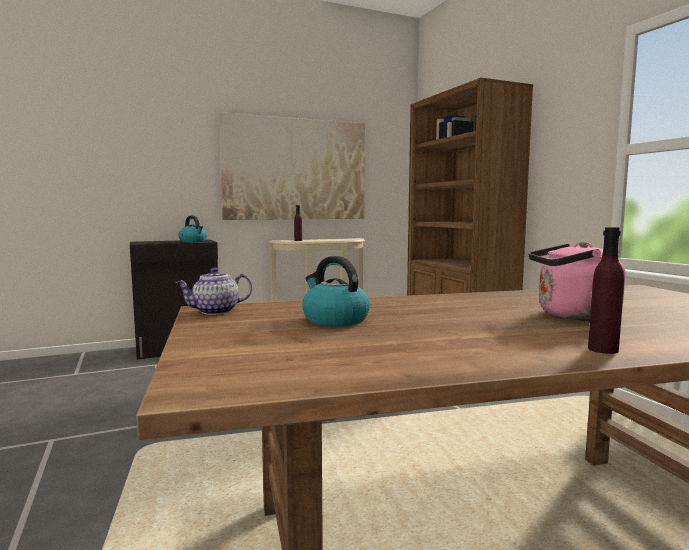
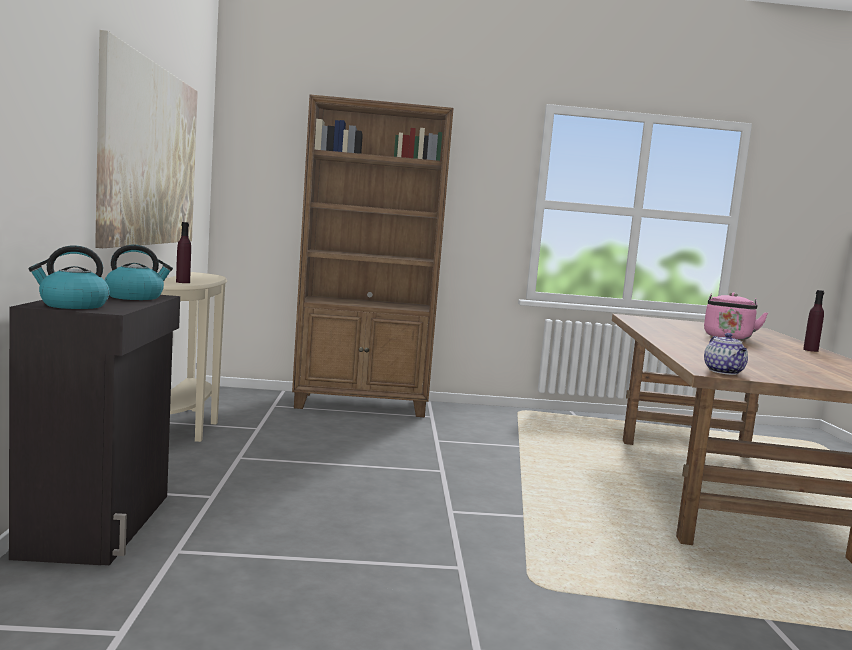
camera: 70 degrees left, 0 degrees up
kettle [302,256,370,327] -> kettle moved to [28,245,110,309]

